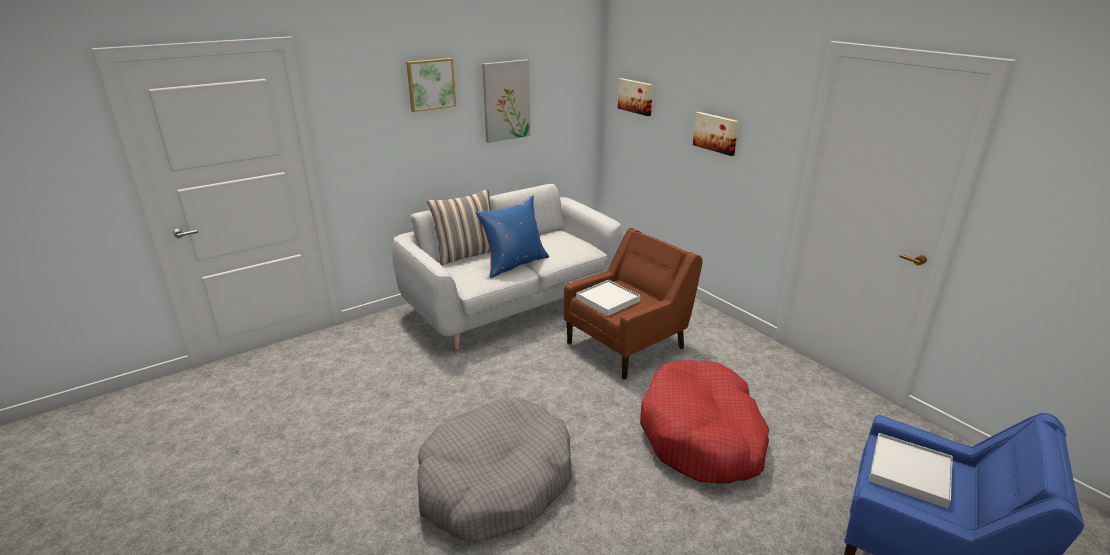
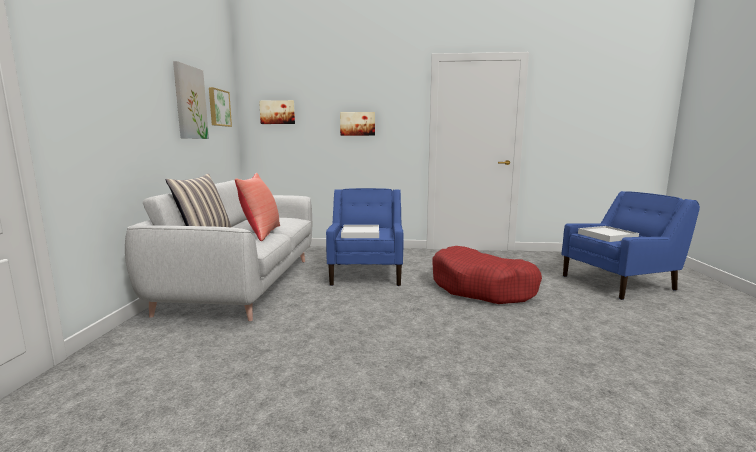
camera: 50 degrees left, 15 degrees down
picture [406,58,456,112] -> picture moved to [209,87,232,127]
grey dog bed [418,398,572,542] -> none
blue pillow [476,195,549,278] -> red pillow [235,173,280,241]
brown armchair [564,228,703,380] -> blue armchair [326,188,404,286]

